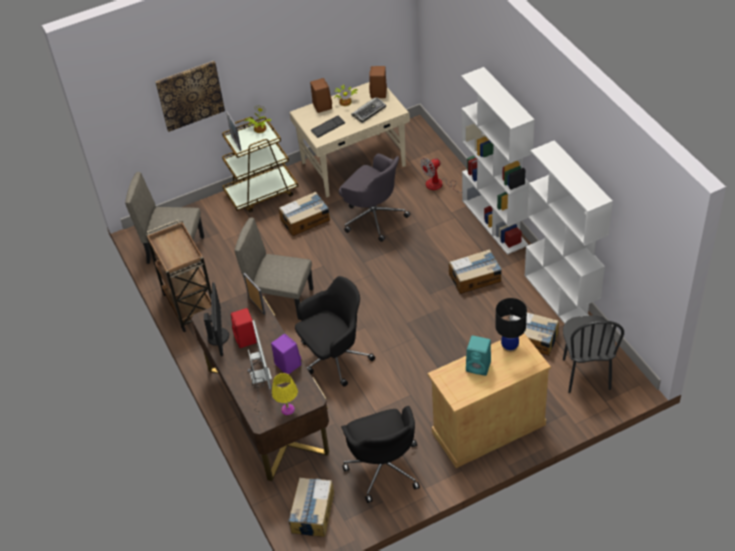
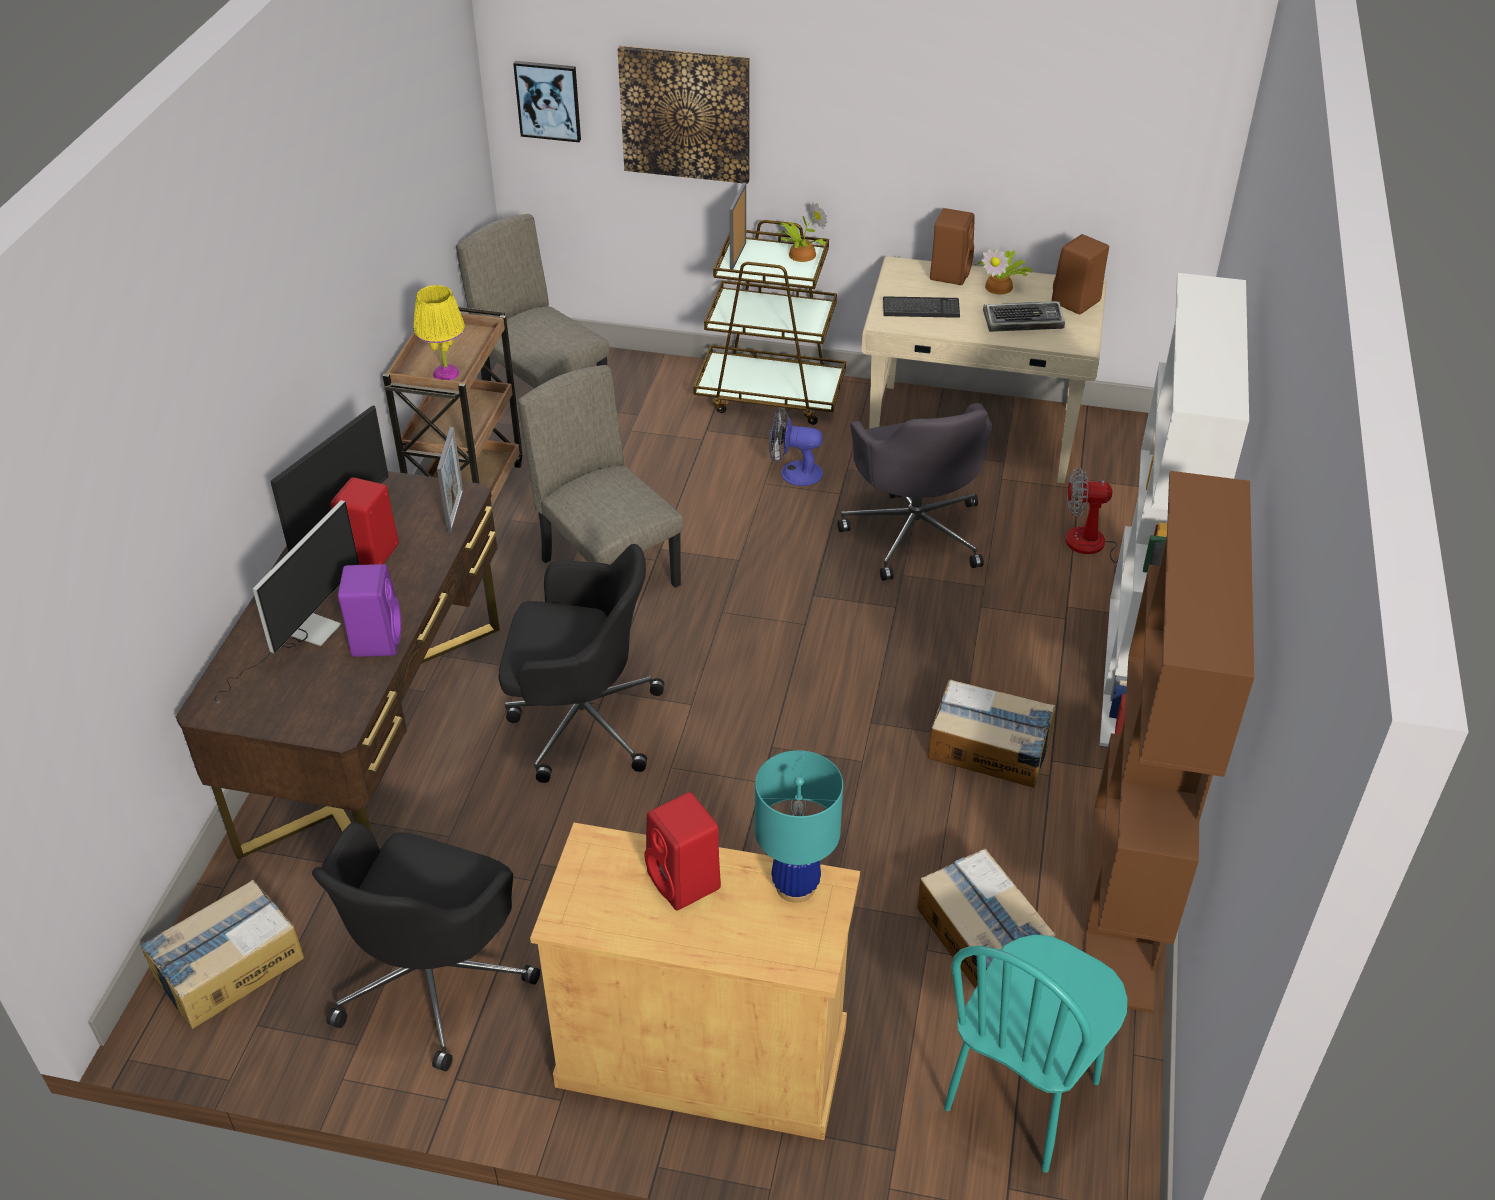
camera: 35 degrees right, 5 degrees down
yellow table lamp [272,373,298,415] -> yellow table lamp moved to [414,285,465,380]
cardboard box [279,192,330,236] -> fan [769,407,823,486]
turquoise speaker [466,336,491,376] -> red speaker [644,792,721,910]
black table lamp [495,298,527,352] -> turquoise table lamp [755,750,843,903]
white bookcase [525,140,613,324] -> brown bookcase [1084,471,1255,1013]
black chair [563,315,624,393] -> turquoise chair [944,935,1128,1173]
none -> picture [513,61,581,142]

